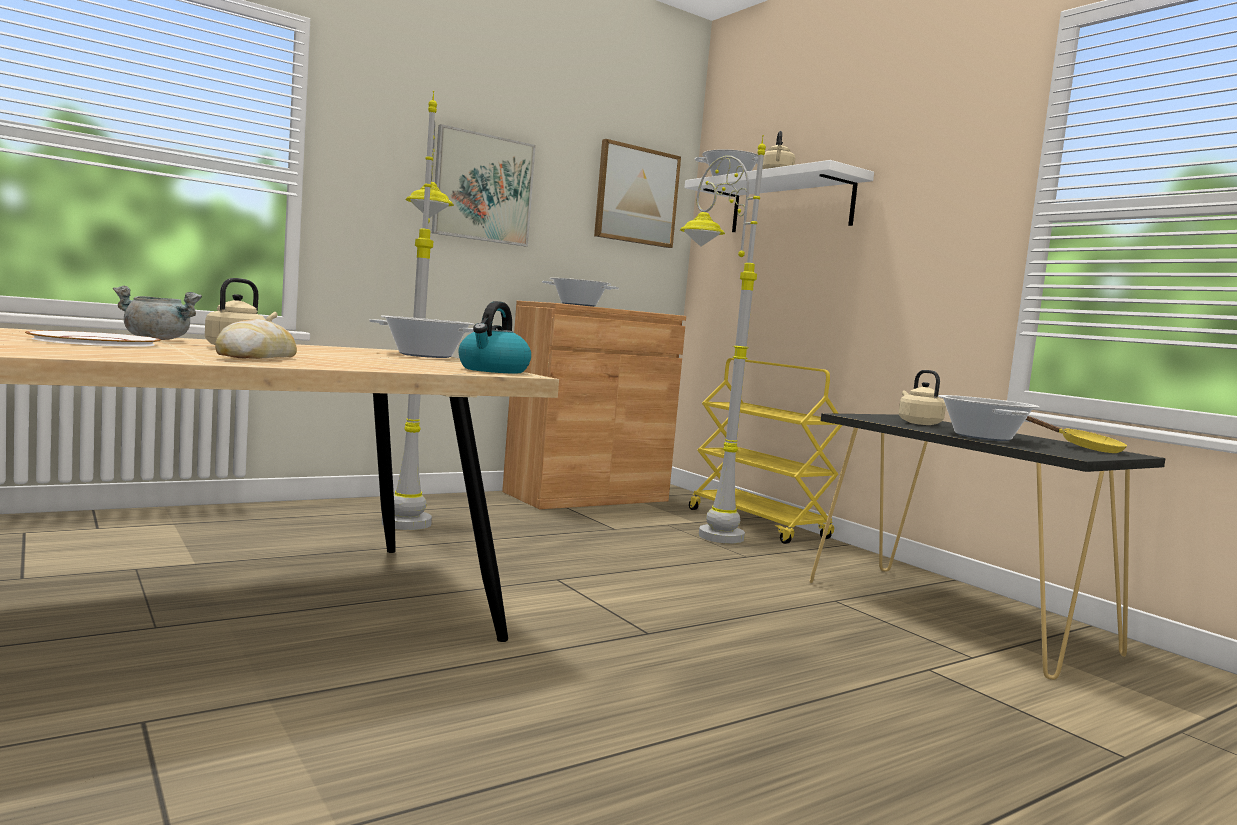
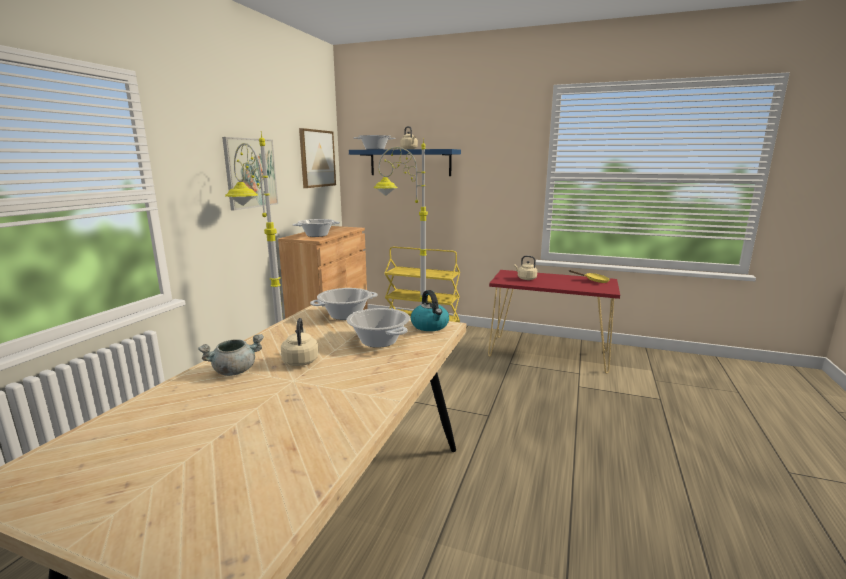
camera: 35 degrees left, 10 degrees up
white plate [25,331,161,347] -> none
bread [215,319,297,359] -> none
white shelf [685,160,874,232] -> blue shelf [349,149,461,176]
black console table [809,413,1166,680] -> red console table [488,270,620,374]
cooking pot [938,395,1040,441] -> cooking pot moved to [346,308,410,348]

